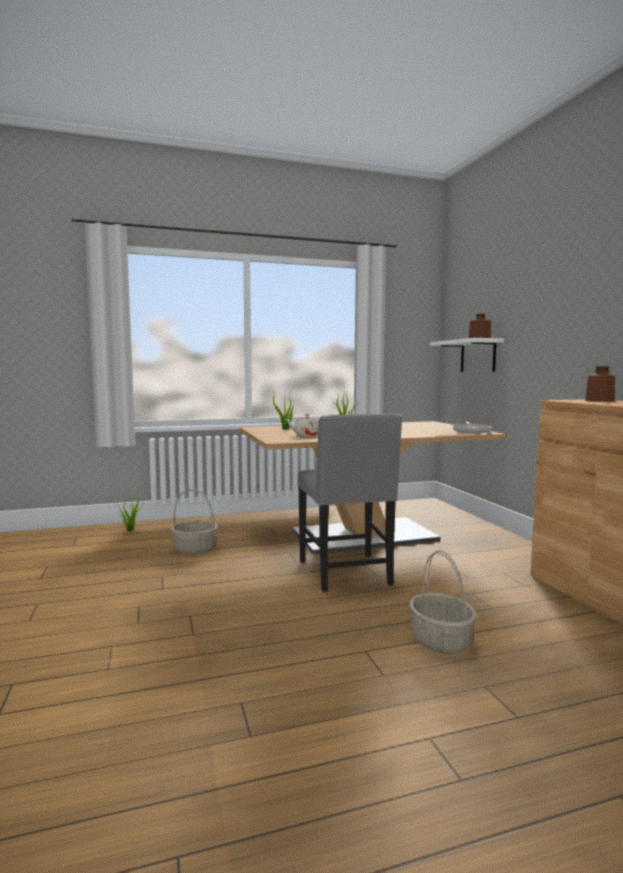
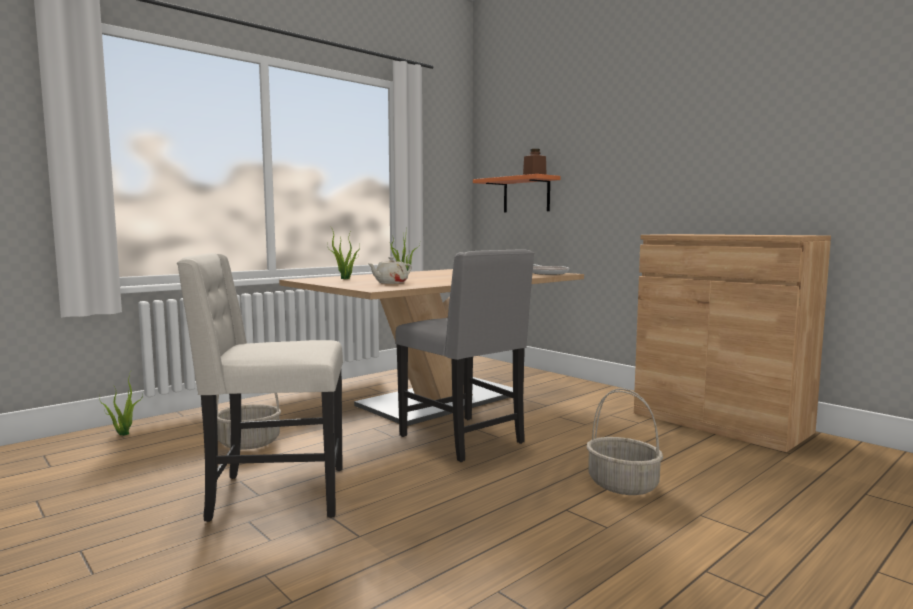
camera: 25 degrees left, 0 degrees up
white shelf [430,338,504,372] -> orange shelf [473,174,560,212]
brown jar [585,367,615,402] -> none
none -> beige chair [177,253,343,522]

